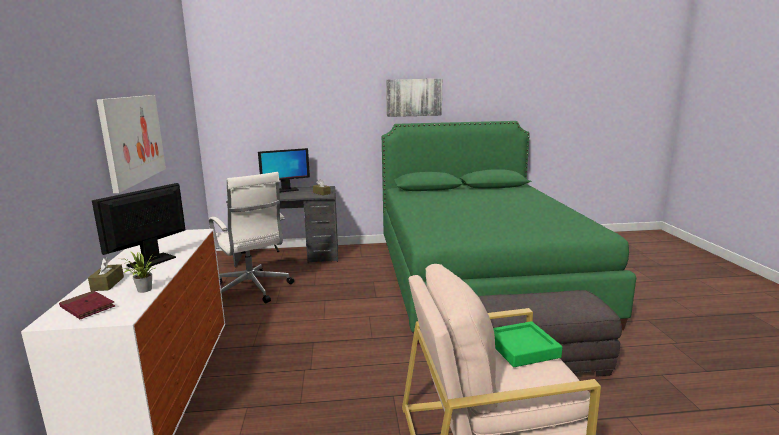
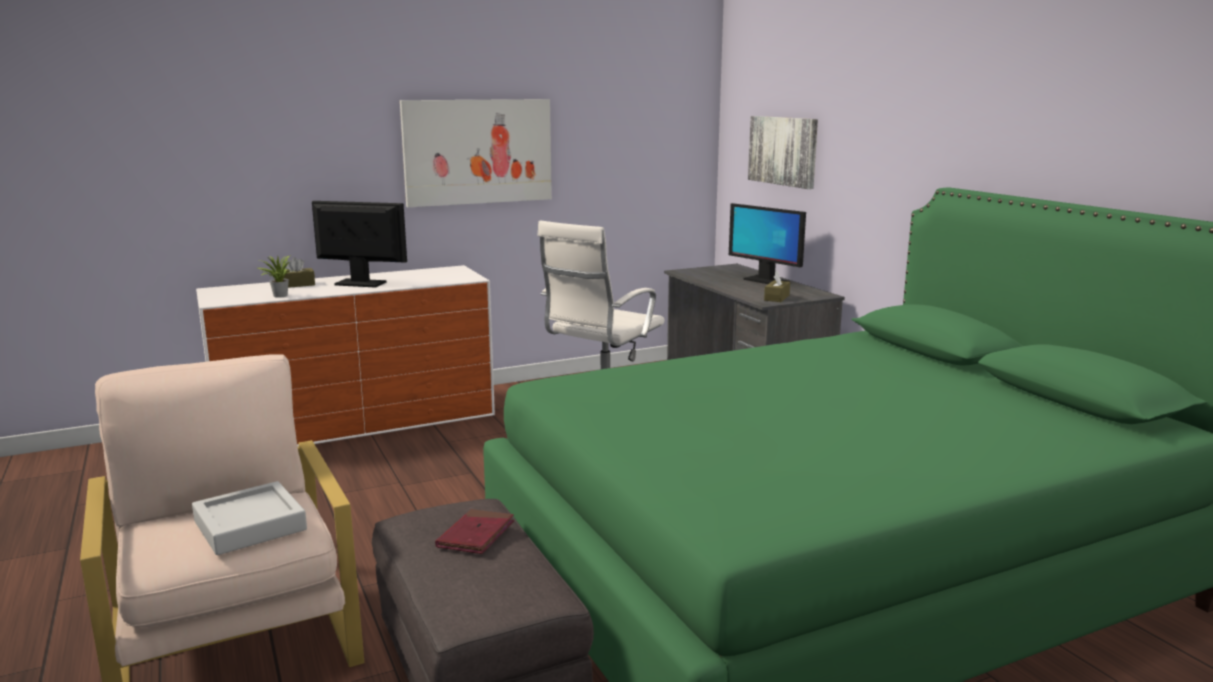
camera: 70 degrees right, 0 degrees up
red book [59,291,115,319] -> red book moved to [435,509,514,554]
picture [386,79,442,117] -> picture moved to [748,116,818,189]
green tray [493,321,562,367] -> grey tray [192,481,307,555]

